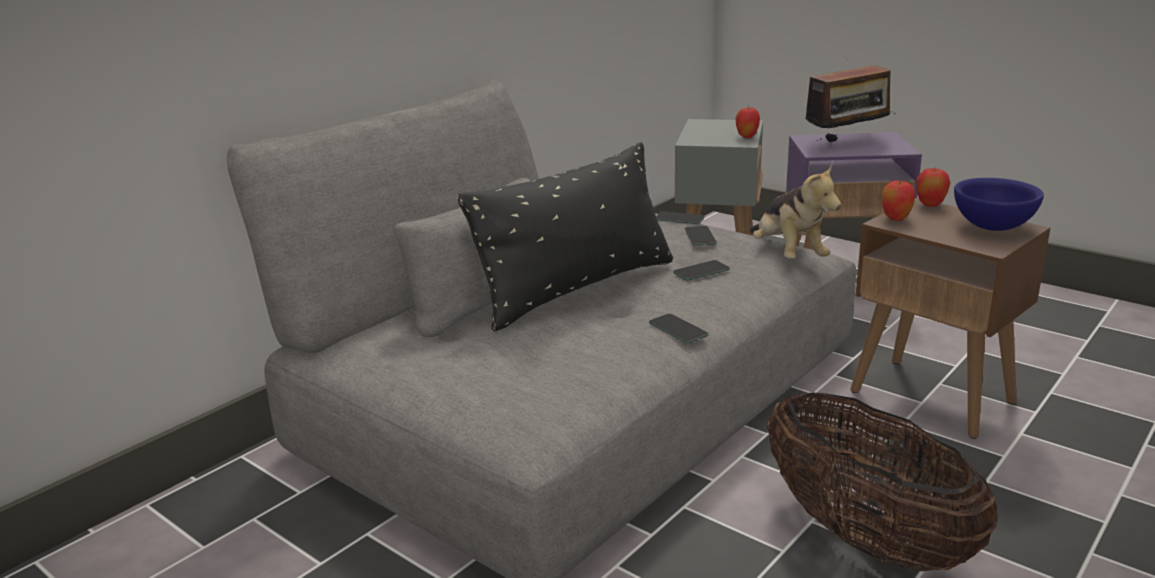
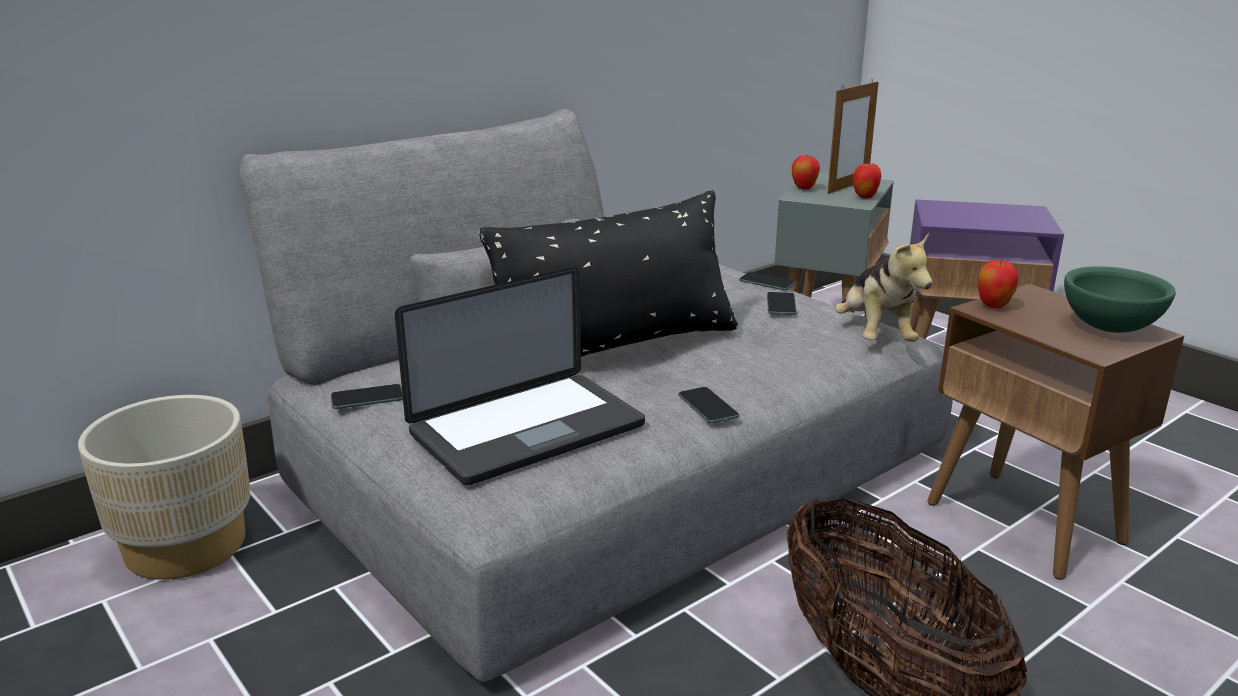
camera: 10 degrees right, 0 degrees up
phone [673,260,730,281] -> phone moved to [331,384,403,409]
radio [799,56,895,142] -> none
apple [917,168,950,207] -> apple moved to [792,156,820,189]
blue bowl [954,178,1044,231] -> green bowl [1064,266,1176,333]
none -> beige planter [78,395,250,579]
none -> laptop [395,267,645,485]
none -> picture frame [827,79,879,194]

